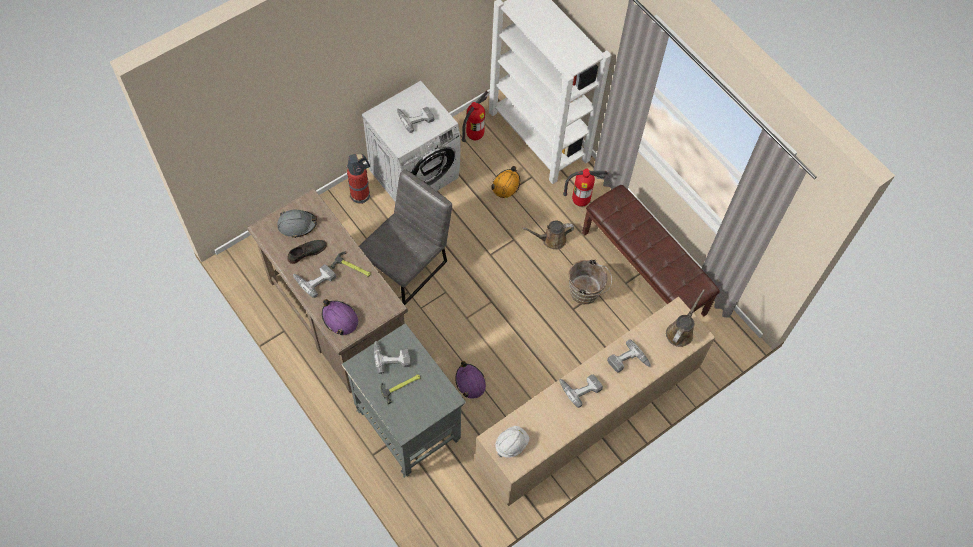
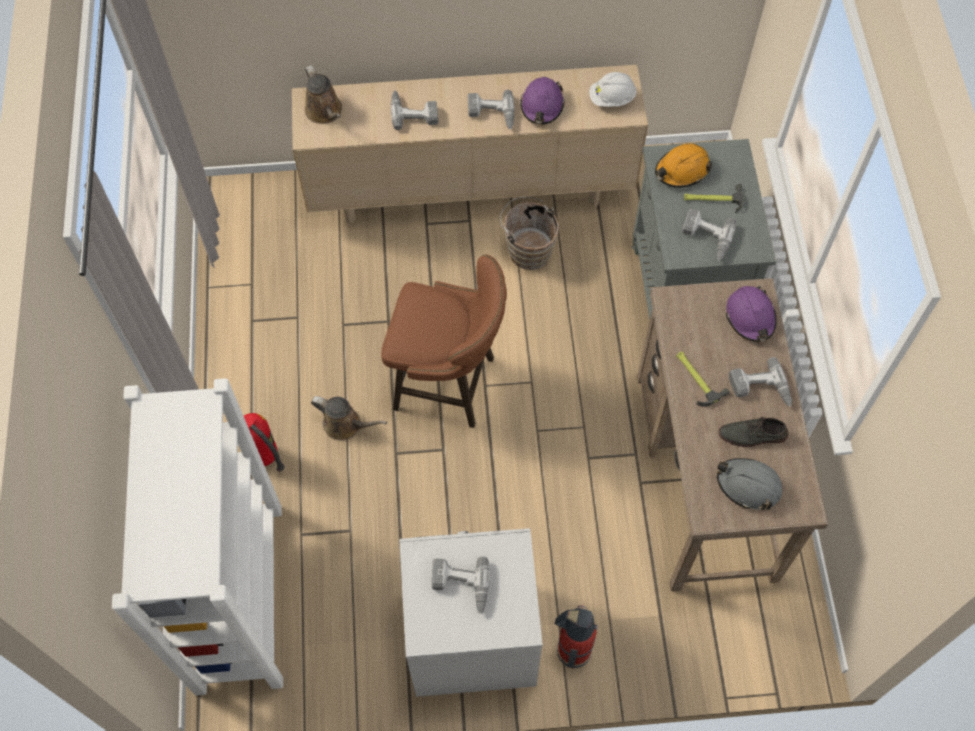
camera: 145 degrees left, 0 degrees up
grey chair [359,169,452,305] -> none
purple hard hat [455,361,486,398] -> purple hard hat moved to [520,77,565,124]
fire extinguisher [462,91,489,142] -> none
orange hard hat [491,166,520,198] -> orange hard hat moved to [655,144,712,188]
brown bucket [568,260,612,304] -> brown bucket moved to [500,197,559,270]
brown bench [582,185,720,317] -> none
brown watering can [666,289,705,347] -> brown watering can turned 90 degrees counterclockwise [305,65,342,124]
none -> brown stool [381,255,507,428]

